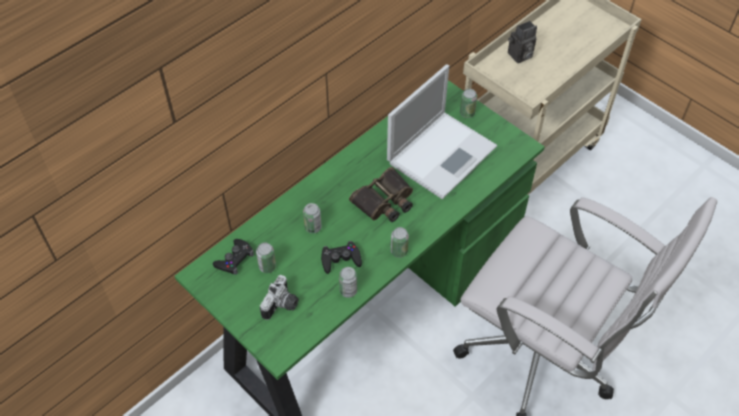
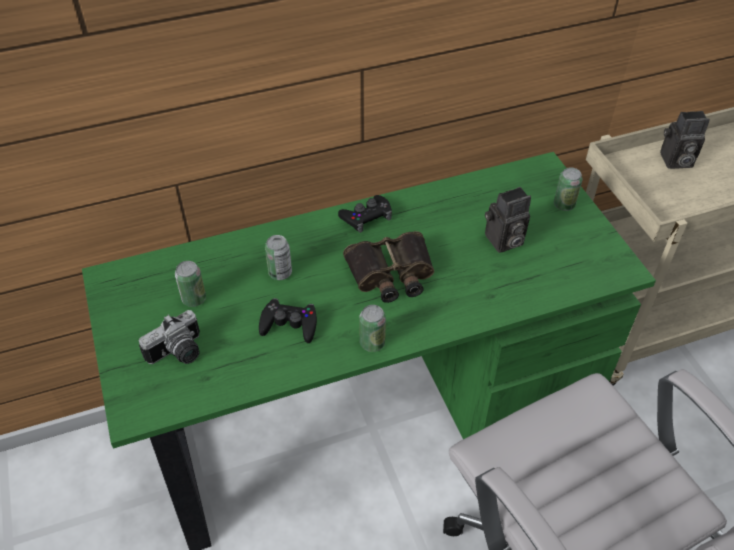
camera: 25 degrees right, 5 degrees down
black game controller [213,239,254,275] -> black game controller moved to [338,195,392,233]
can [339,267,357,298] -> none
laptop [387,64,497,199] -> camera [485,187,531,253]

